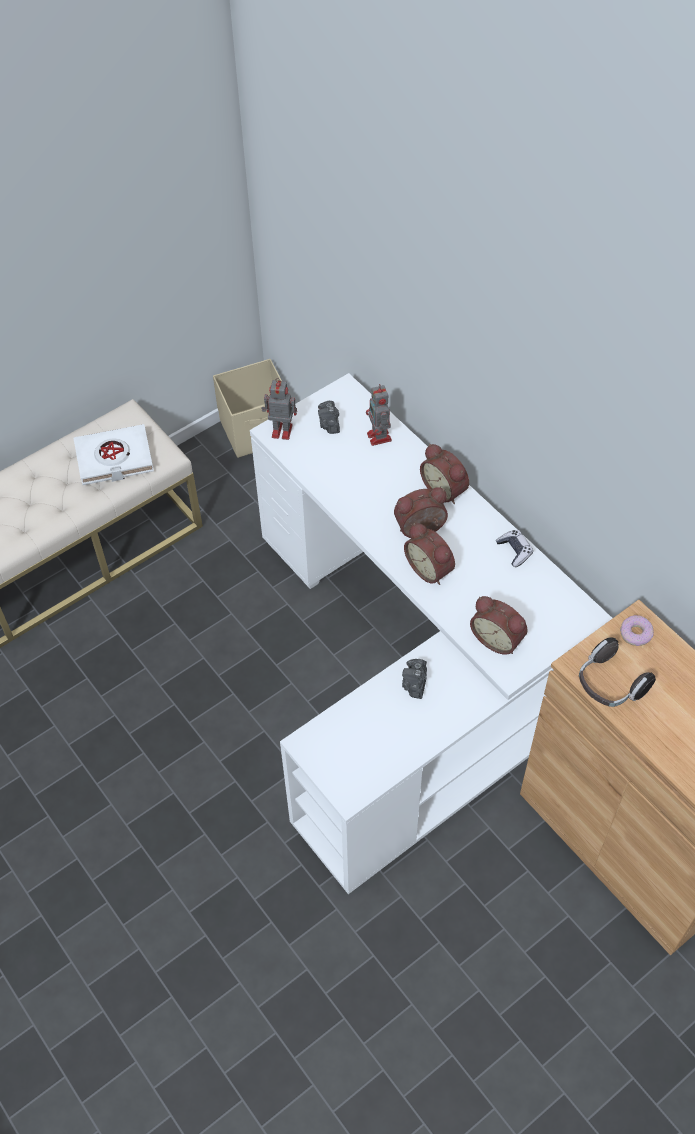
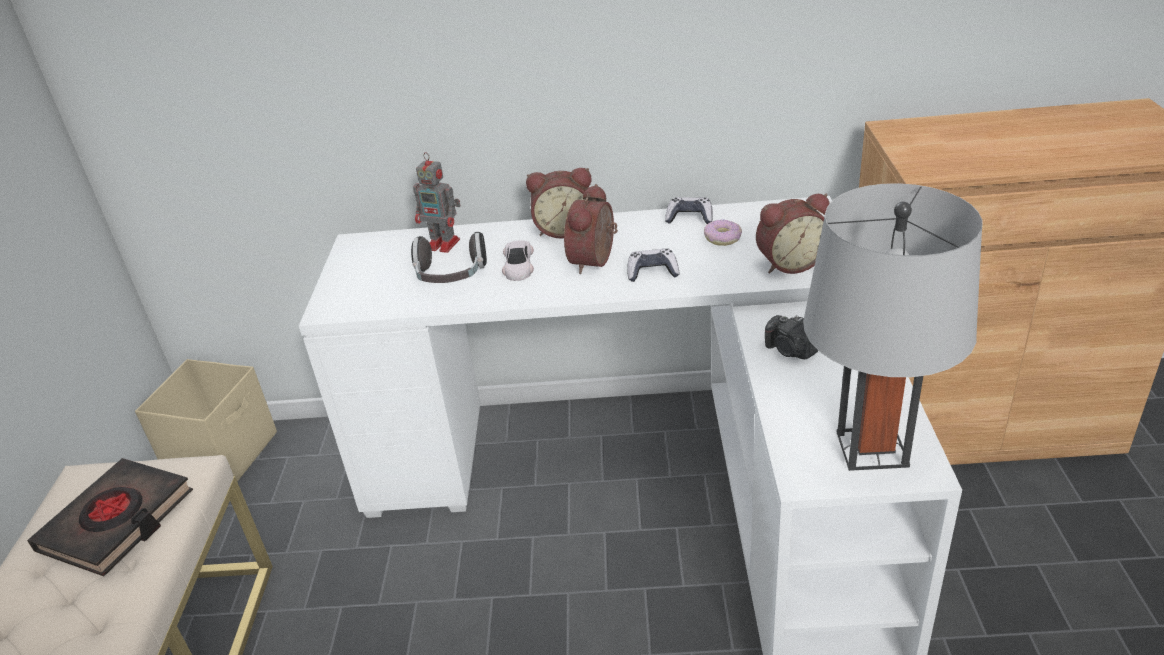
camera: 50 degrees left, 20 degrees down
white book [74,424,154,485] -> black book [27,458,193,576]
toy robot [261,378,297,440] -> none
camera [318,401,340,434] -> none
alarm clock [404,523,455,585] -> game controller [627,248,679,282]
headphones [579,637,656,707] -> headphones moved to [411,232,487,283]
donut [620,615,654,646] -> donut moved to [704,220,742,246]
none -> white toy car [502,240,534,281]
none -> grey table lamp [803,183,982,471]

